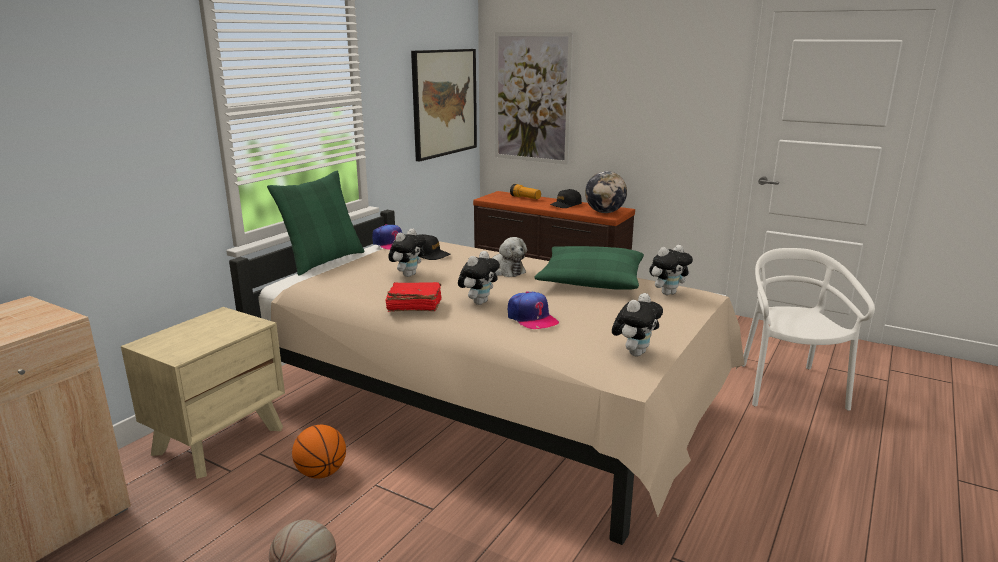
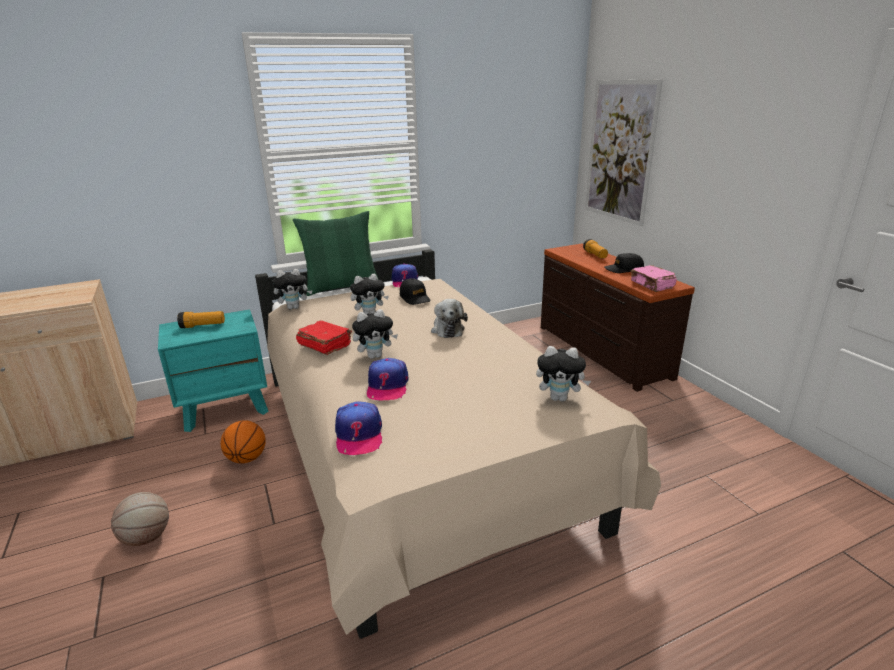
camera: 35 degrees right, 5 degrees up
beige nightstand [121,307,285,479] -> turquoise nightstand [158,309,269,432]
picture [411,49,477,162] -> none
green pillow [535,246,644,290] -> none
globe [585,171,627,213] -> pink book [630,265,677,292]
plush toy [612,293,663,357] -> plush toy moved to [272,269,313,309]
white chair [742,248,875,411] -> none
none -> flashlight [177,311,225,328]
none -> cap [335,402,382,455]

